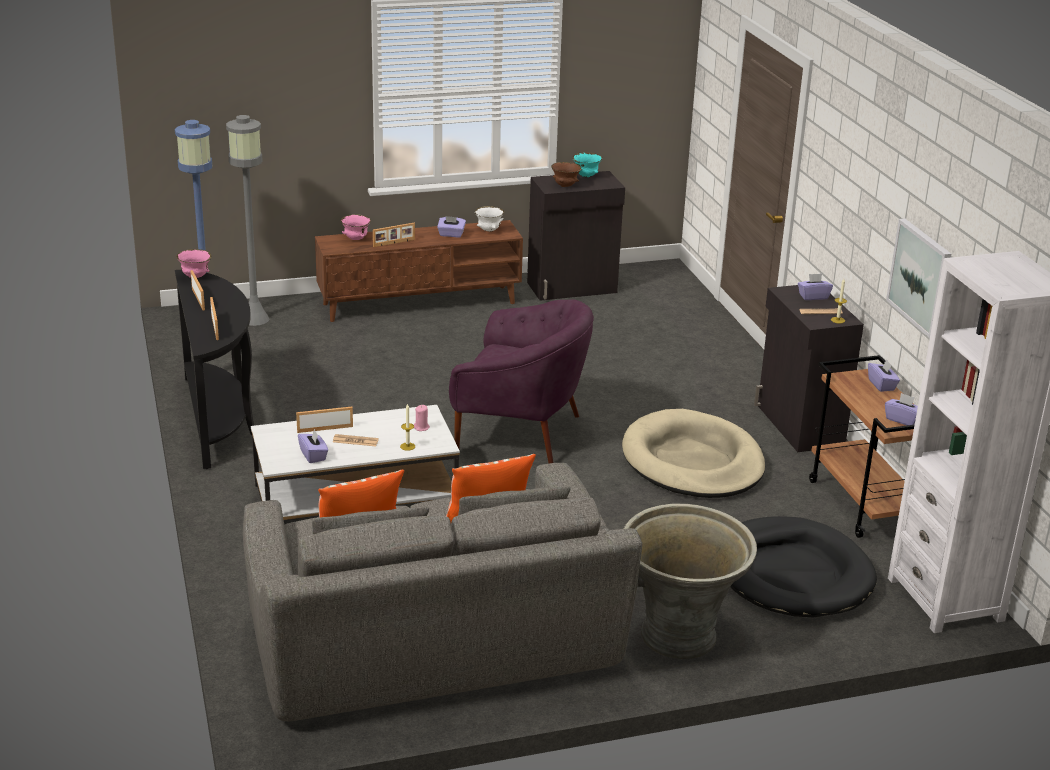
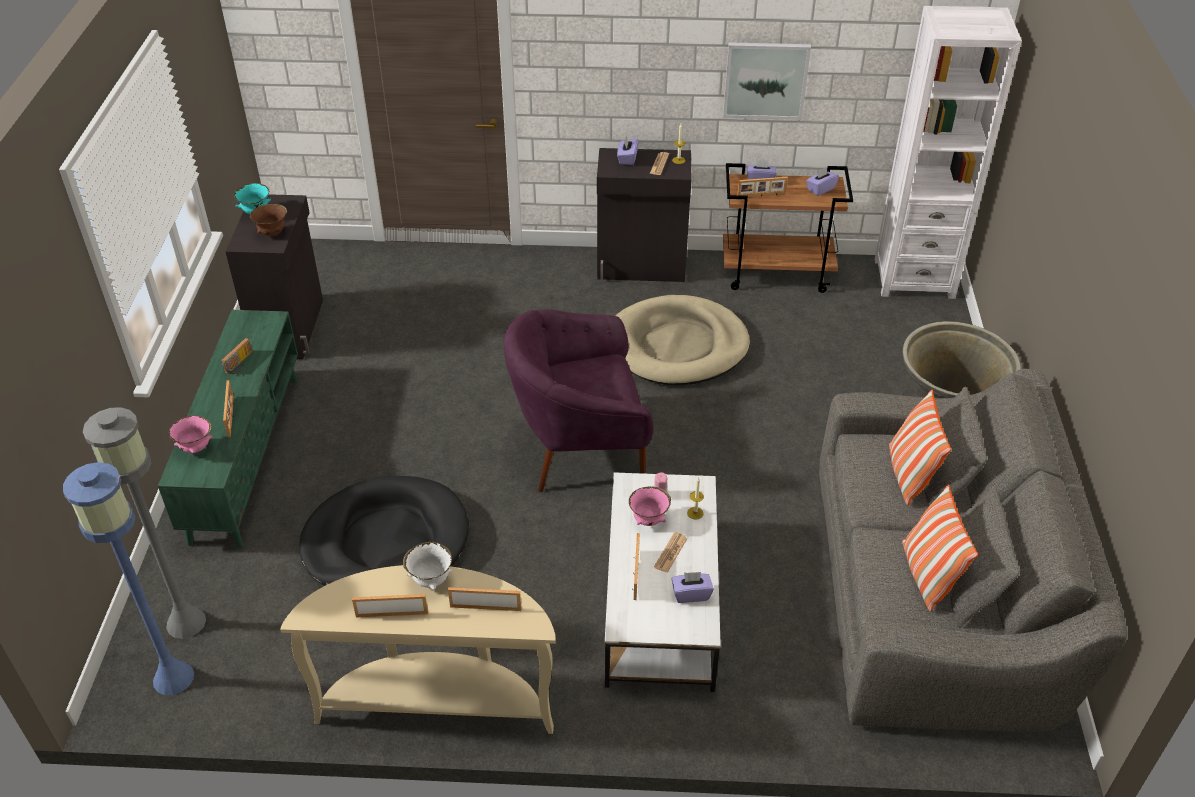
camera: 70 degrees left, 15 degrees up
black console table [175,270,254,469] -> beige console table [280,565,556,734]
pink bowl [176,249,211,278] -> pink bowl moved to [629,487,671,526]
brown tv stand [315,220,523,322] -> green tv stand [158,310,298,548]
purple tissue box [437,216,466,237] -> radio [221,338,252,374]
purple armchair [449,299,594,463] -> purple armchair turned 135 degrees counterclockwise [504,309,653,492]
white bowl [475,206,504,232] -> white bowl moved to [403,542,452,590]
black dog bed [731,516,877,617] -> black dog bed moved to [300,476,469,586]
none -> picture frame [738,177,788,197]

